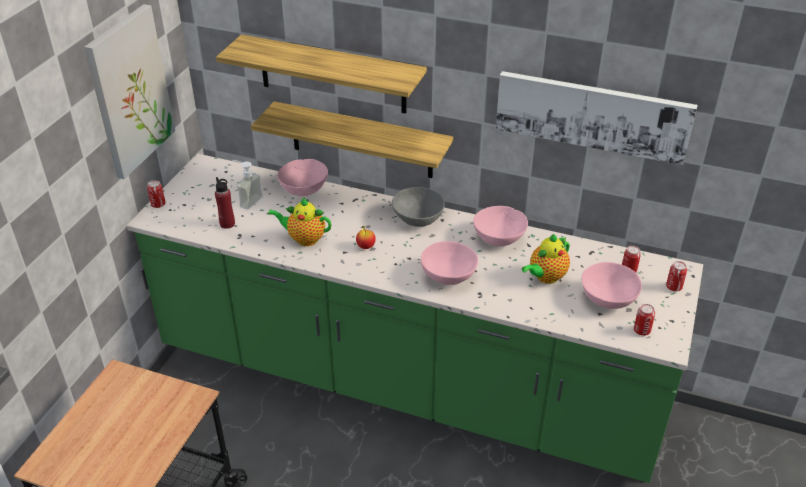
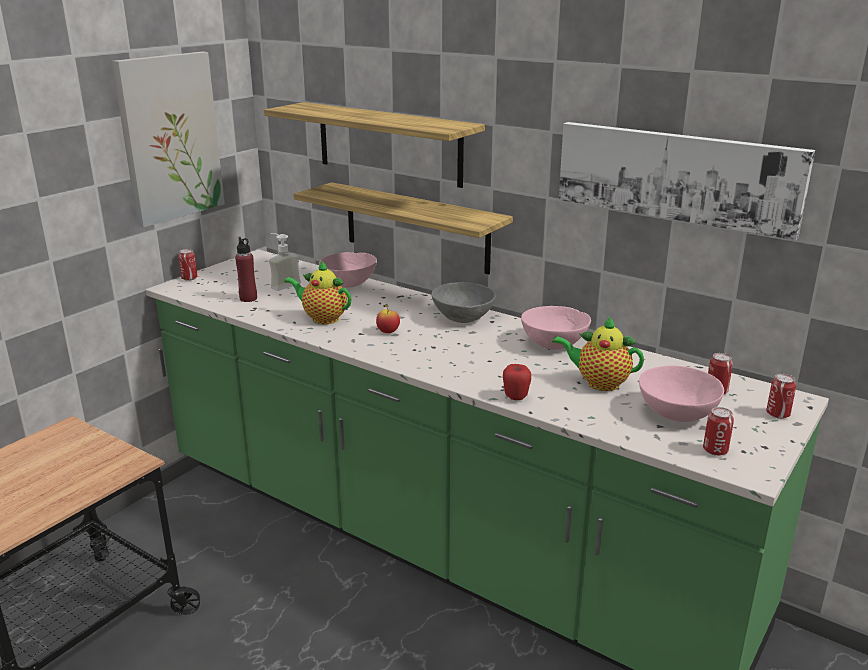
camera: 15 degrees right, 15 degrees down
pink bowl [421,241,478,285] -> none
teapot [522,234,570,284] -> teapot turned 45 degrees clockwise [552,317,644,391]
none -> apple [503,364,531,400]

